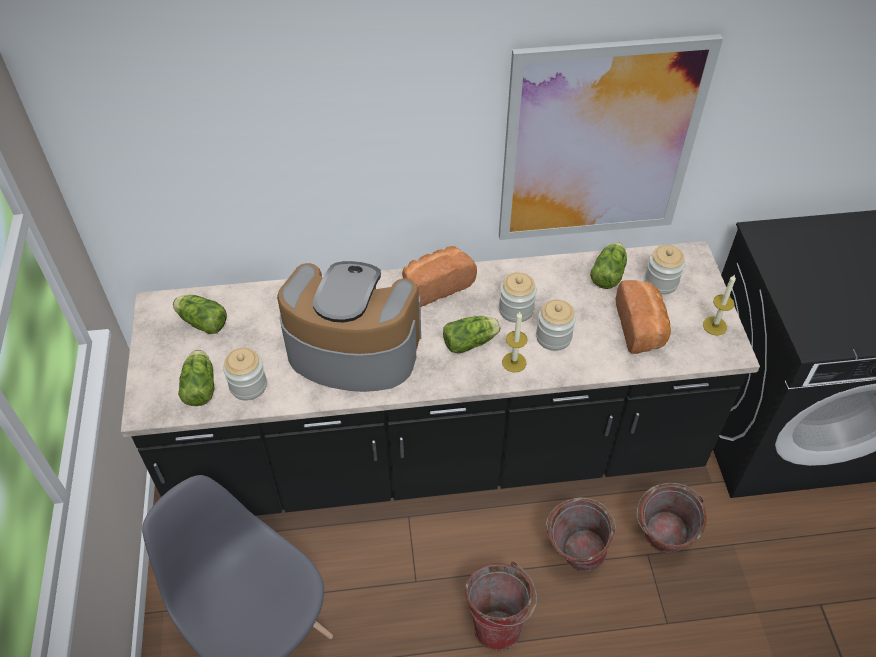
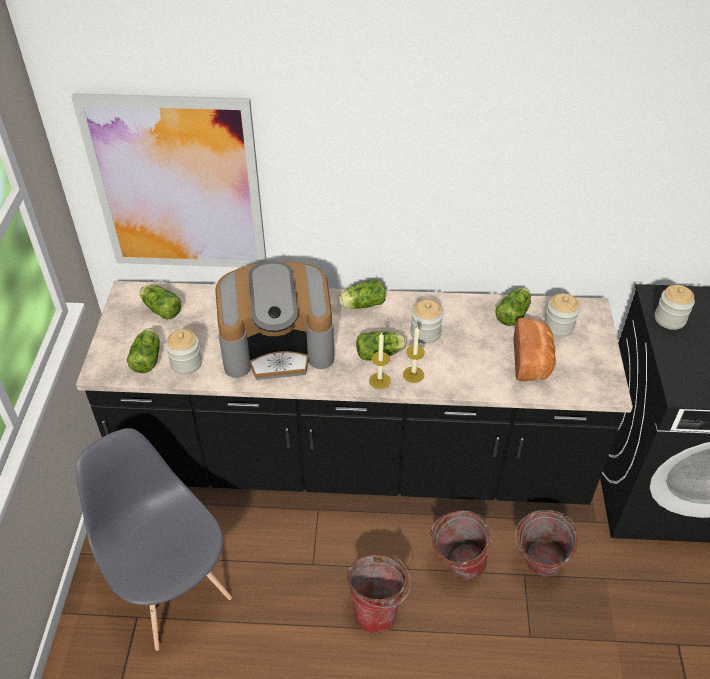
camera: 10 degrees right, 5 degrees down
coffee machine [277,261,421,392] -> coffee machine turned 150 degrees clockwise [215,261,334,380]
bread [402,246,477,307] -> lettuce [338,280,386,309]
picture [499,34,723,240] -> picture moved to [71,93,267,267]
jar [536,300,576,351] -> jar moved to [655,285,695,330]
candle [703,274,736,336] -> candle moved to [369,332,391,389]

